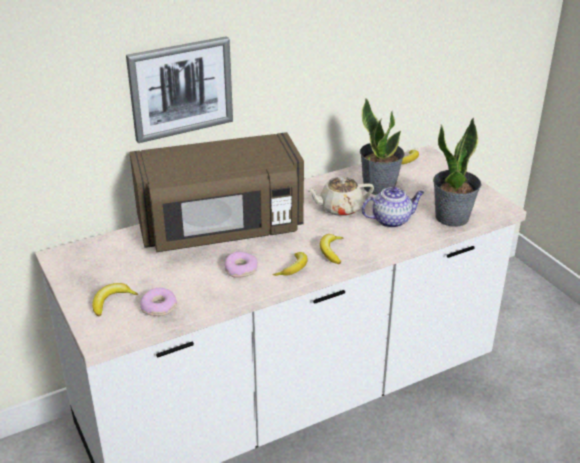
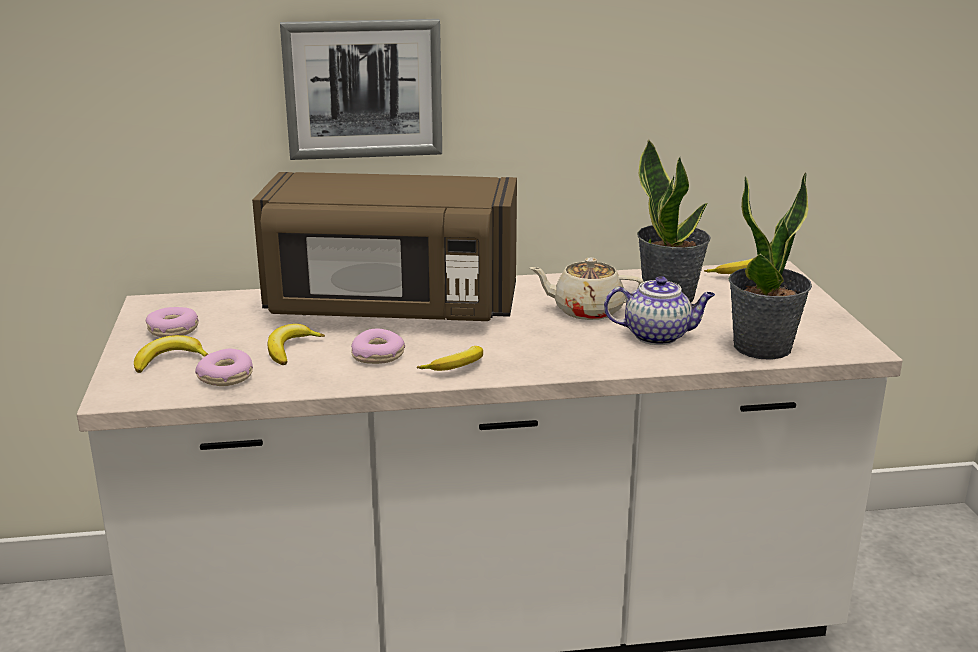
camera: 20 degrees right, 10 degrees down
banana [320,234,343,264] -> banana moved to [268,324,325,365]
none -> donut [146,307,199,337]

